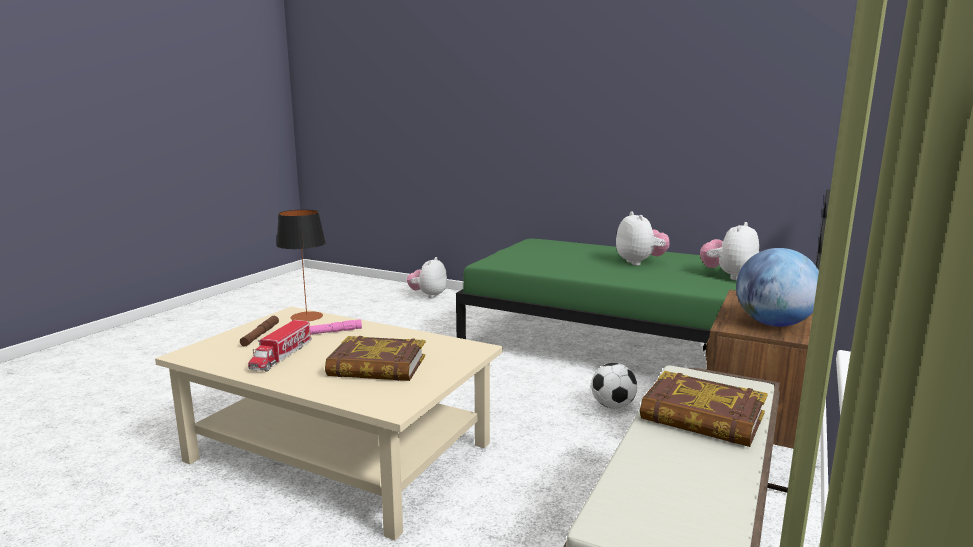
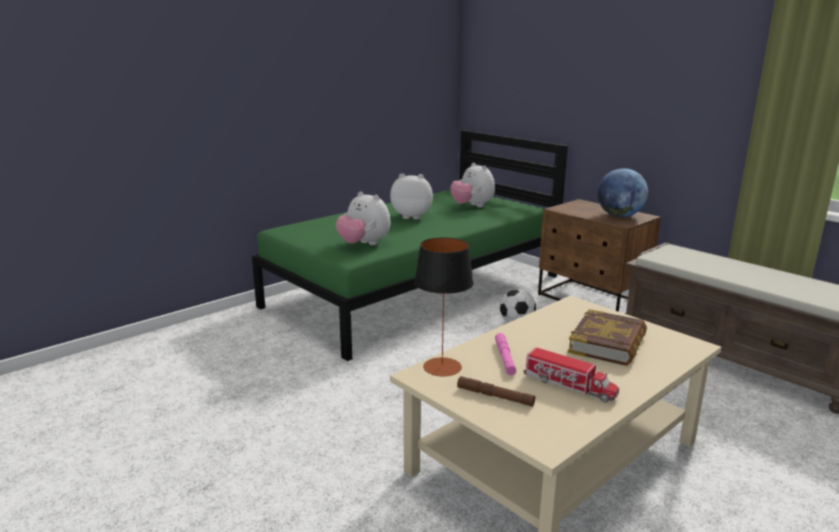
camera: 70 degrees left, 5 degrees up
plush toy [407,257,447,298] -> plush toy moved to [336,191,390,245]
book [640,371,768,447] -> none

